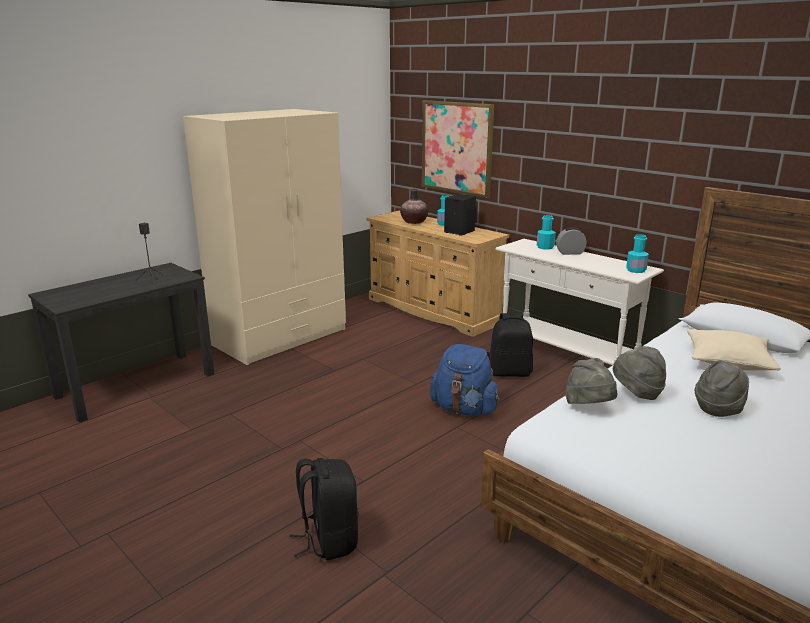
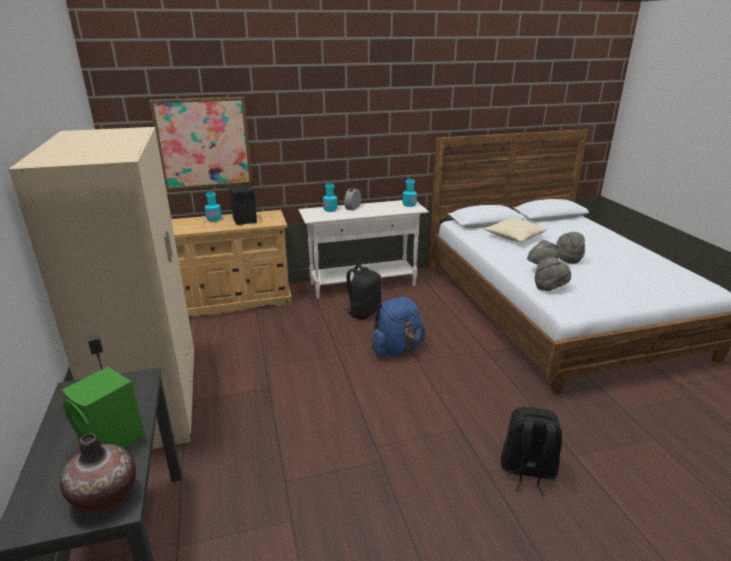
camera: 60 degrees left, 5 degrees up
vase [400,189,428,224] -> vase moved to [60,433,136,512]
none -> green speaker [62,367,145,448]

